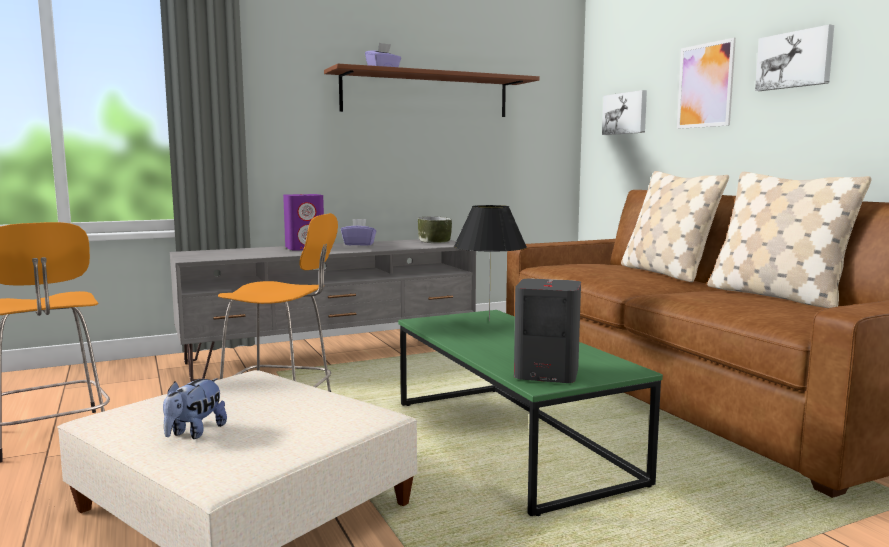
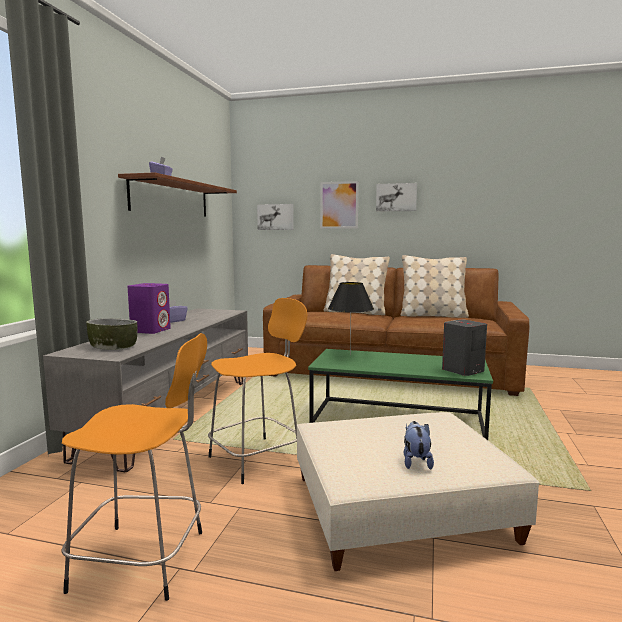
camera: 50 degrees left, 0 degrees up
plush toy [163,378,227,439] -> plush toy turned 150 degrees counterclockwise [404,421,434,470]
bowl [418,217,452,243] -> bowl moved to [86,318,138,350]

